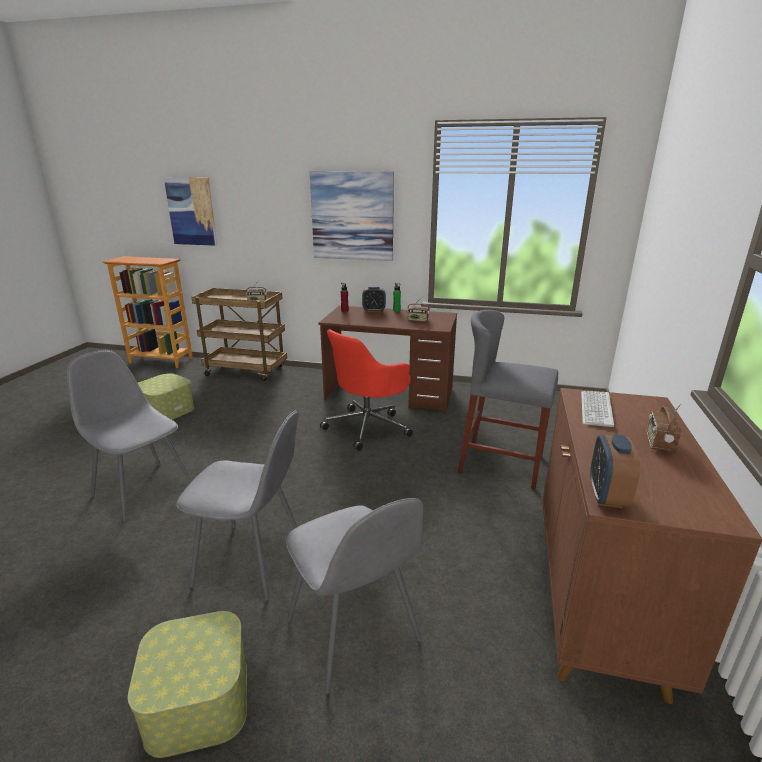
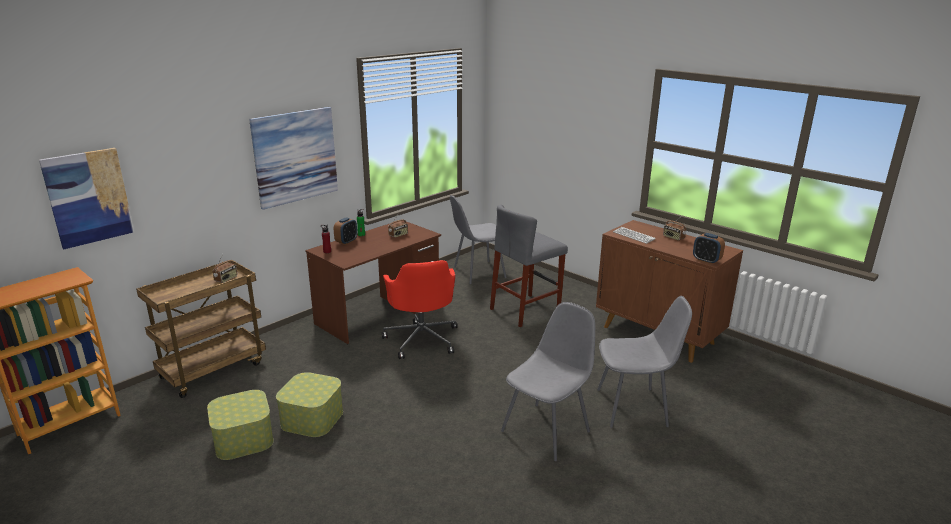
camera: 60 degrees left, 0 degrees up
grey chair [67,350,192,522] -> grey chair moved to [450,195,507,284]
storage box [128,611,247,758] -> storage box moved to [276,372,343,437]

